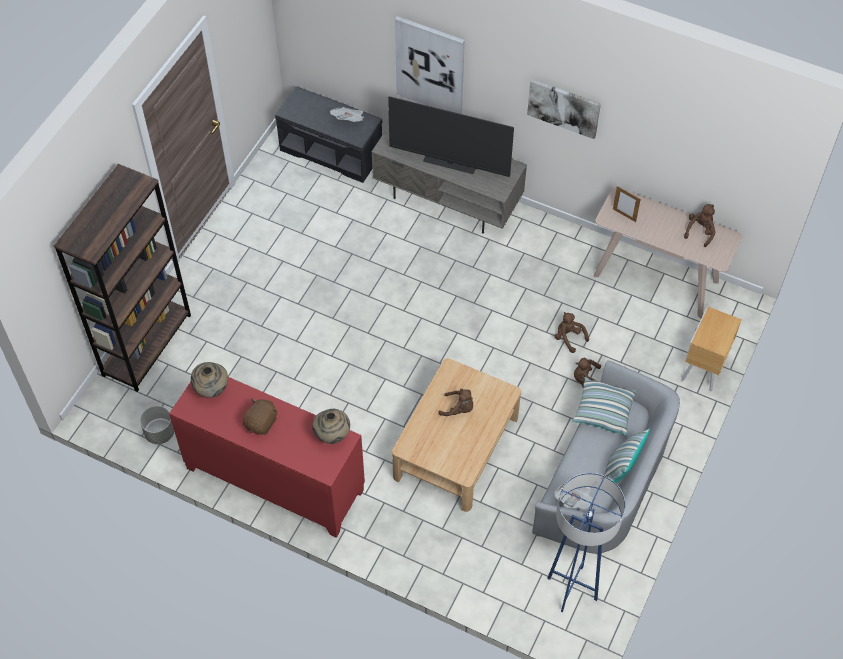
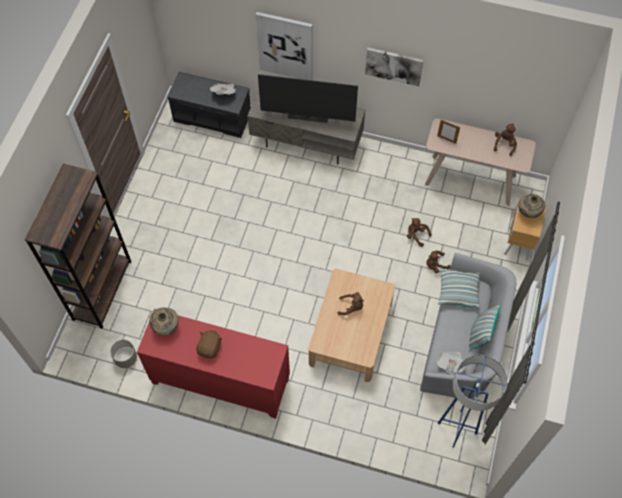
camera: 10 degrees left, 5 degrees up
beige vase [312,409,350,444] -> beige vase moved to [518,194,545,218]

